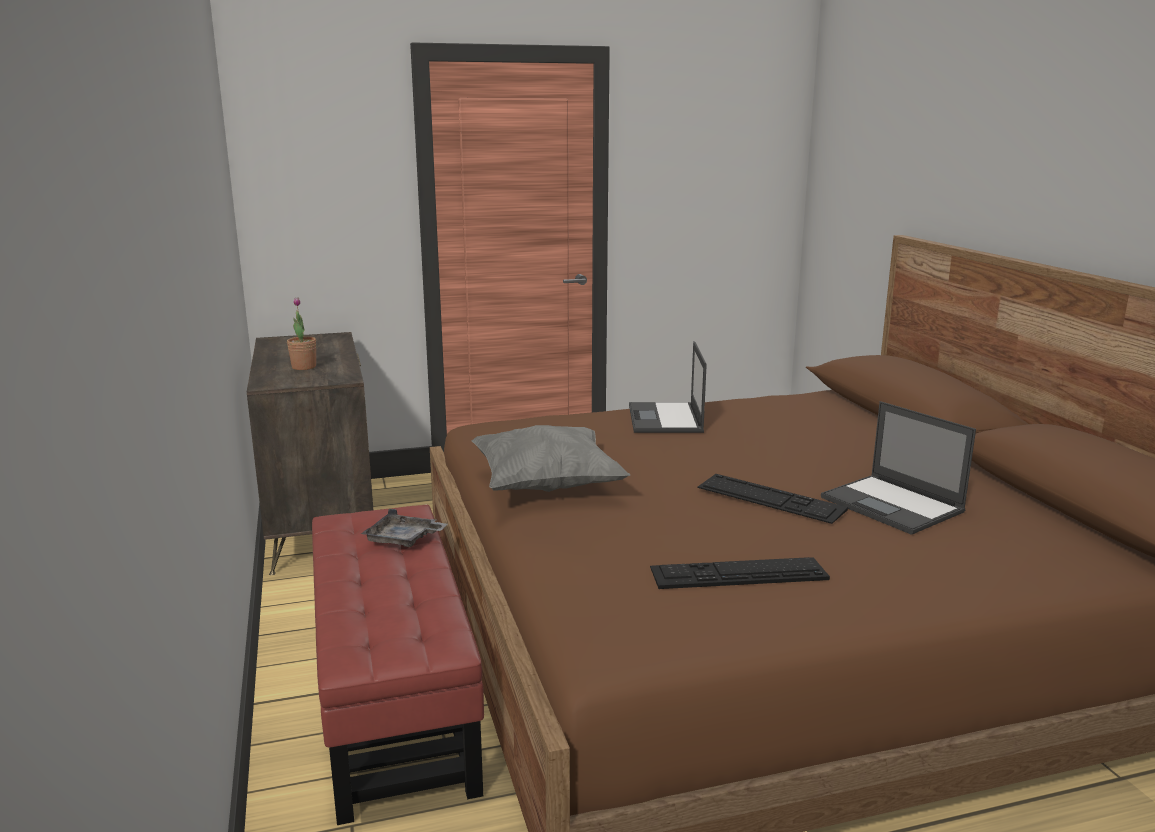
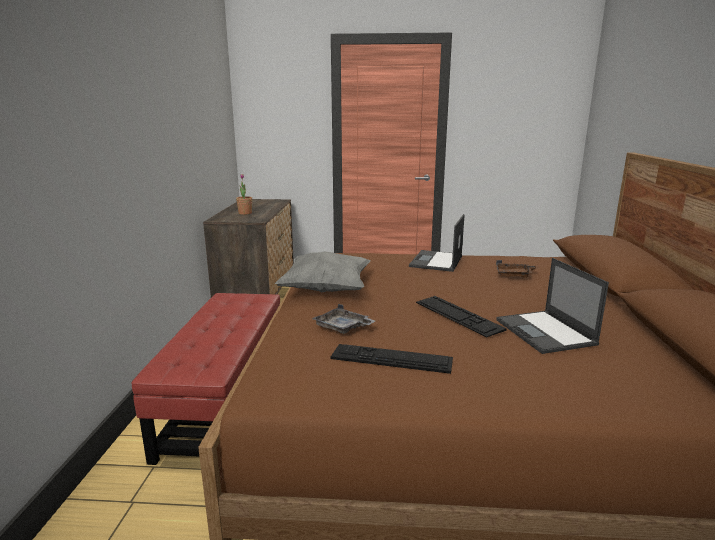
camera: 20 degrees right, 0 degrees up
grey tray [361,509,448,547] -> grey tray moved to [312,304,375,334]
none -> brown tray [496,260,539,278]

